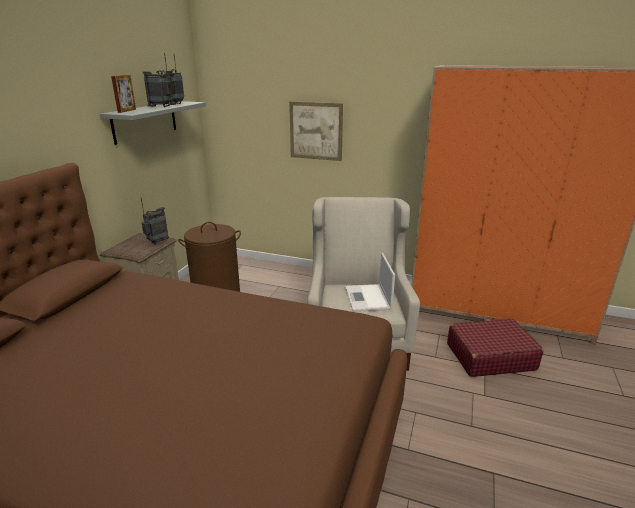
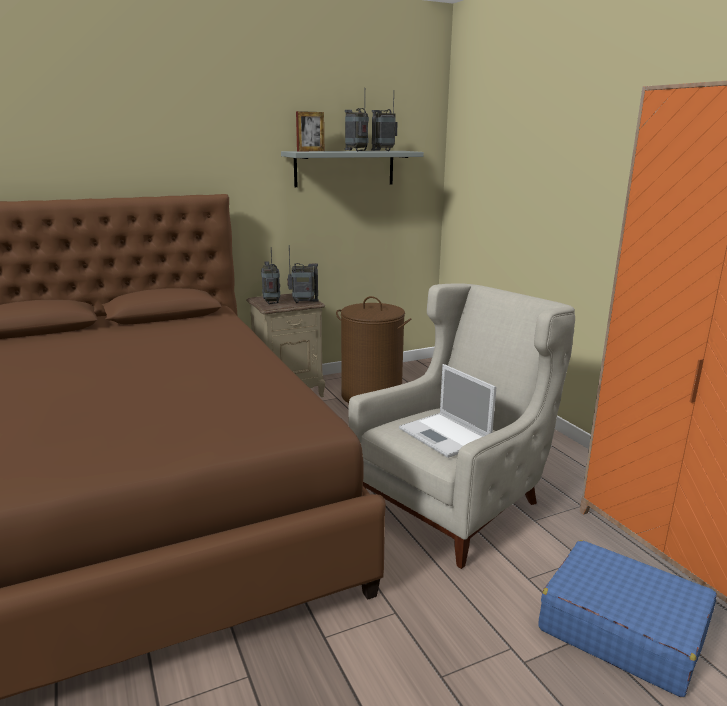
camera: 45 degrees right, 5 degrees down
picture [289,101,343,161] -> none
laptop [345,253,395,312] -> laptop turned 75 degrees counterclockwise [399,364,496,458]
red suitcase [447,318,544,377] -> blue suitcase [538,540,717,697]
none -> radio [261,248,280,304]

